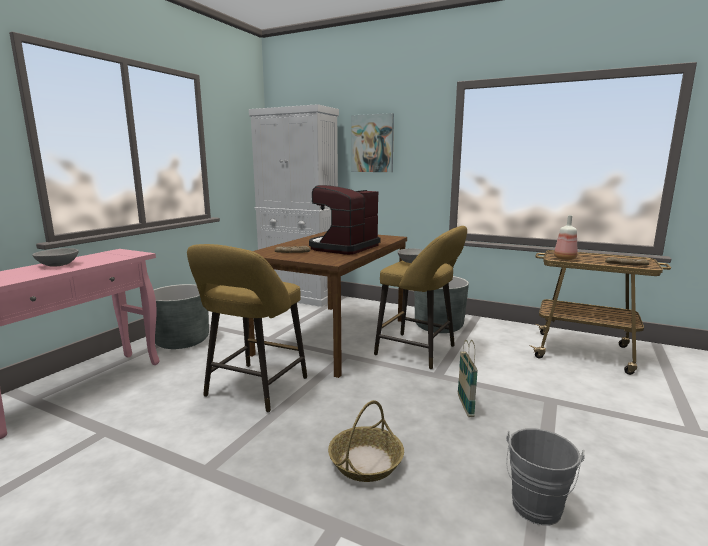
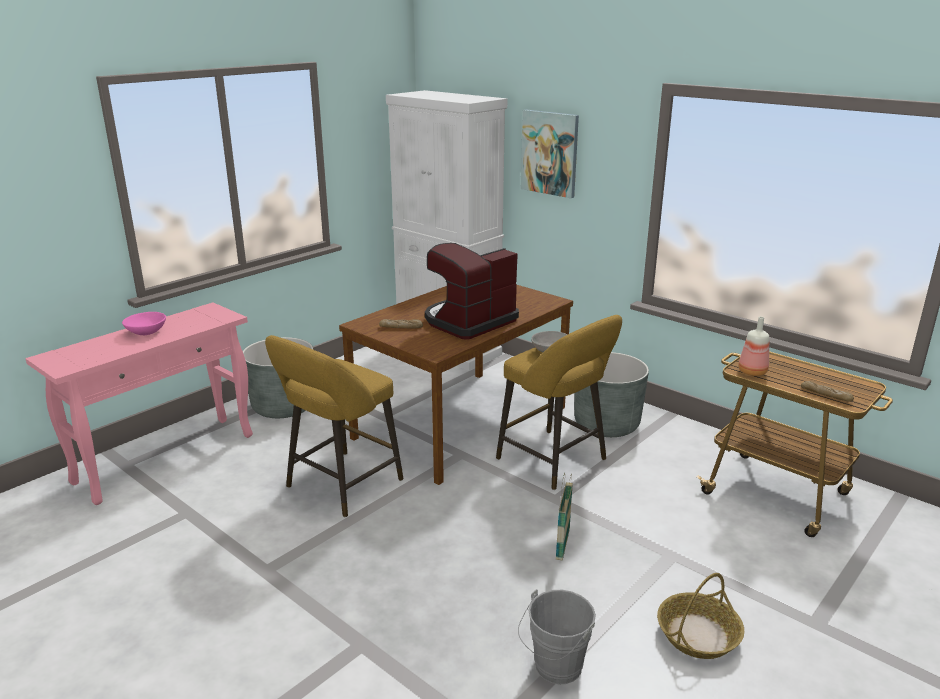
camera: 15 degrees right, 10 degrees up
grey bowl [32,248,79,267] -> pink bowl [122,312,166,335]
basket [328,400,404,482] -> basket moved to [657,573,744,659]

